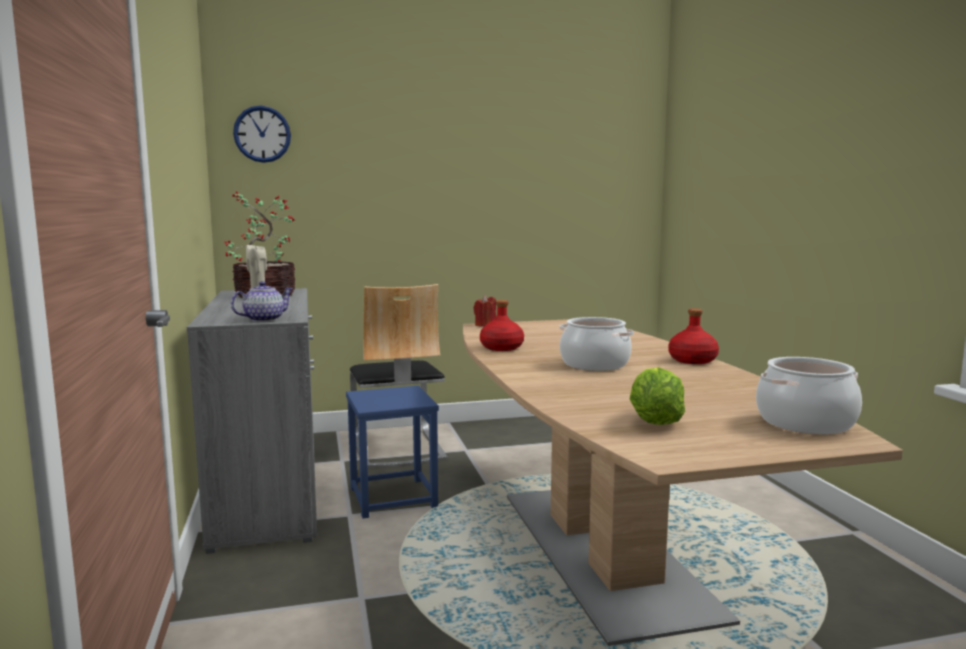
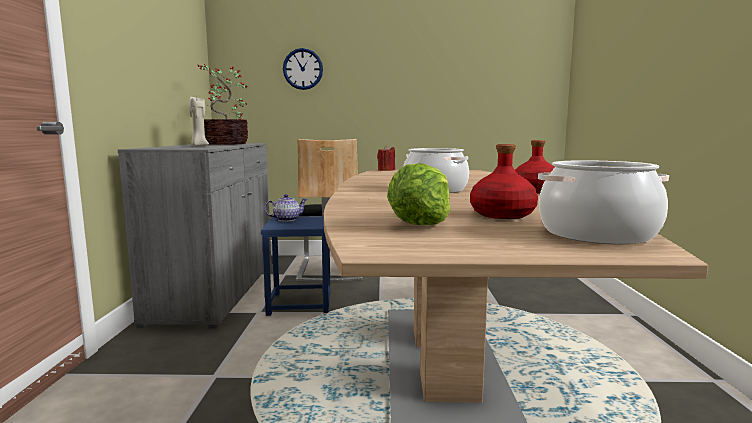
camera: 15 degrees right, 0 degrees up
teapot [231,281,293,322] -> teapot moved to [264,194,308,221]
wall clock [233,106,291,163] -> wall clock moved to [283,48,323,90]
red bottle [480,300,524,351] -> red bottle moved to [470,144,538,219]

